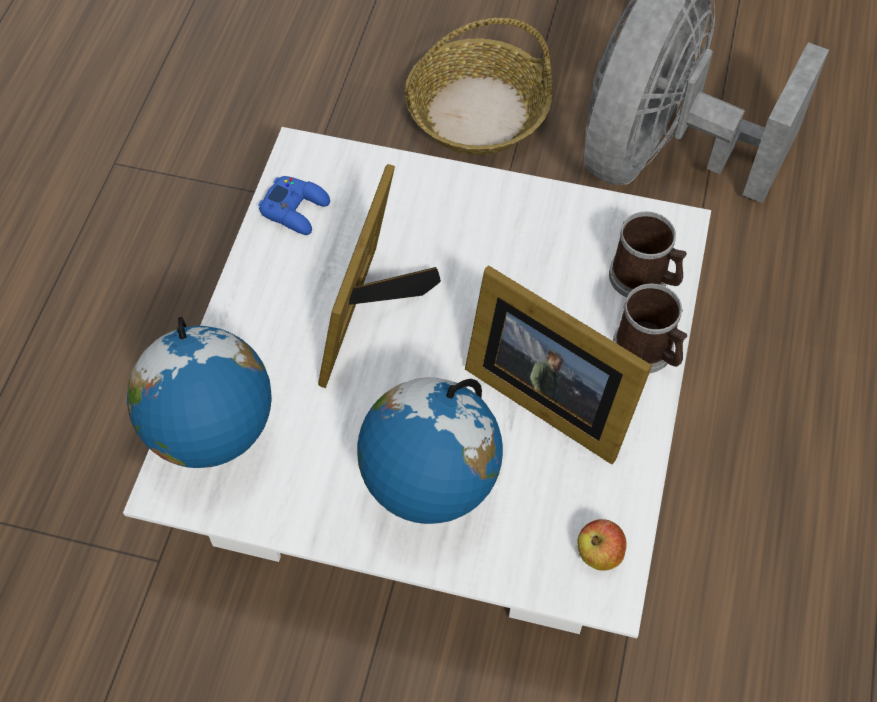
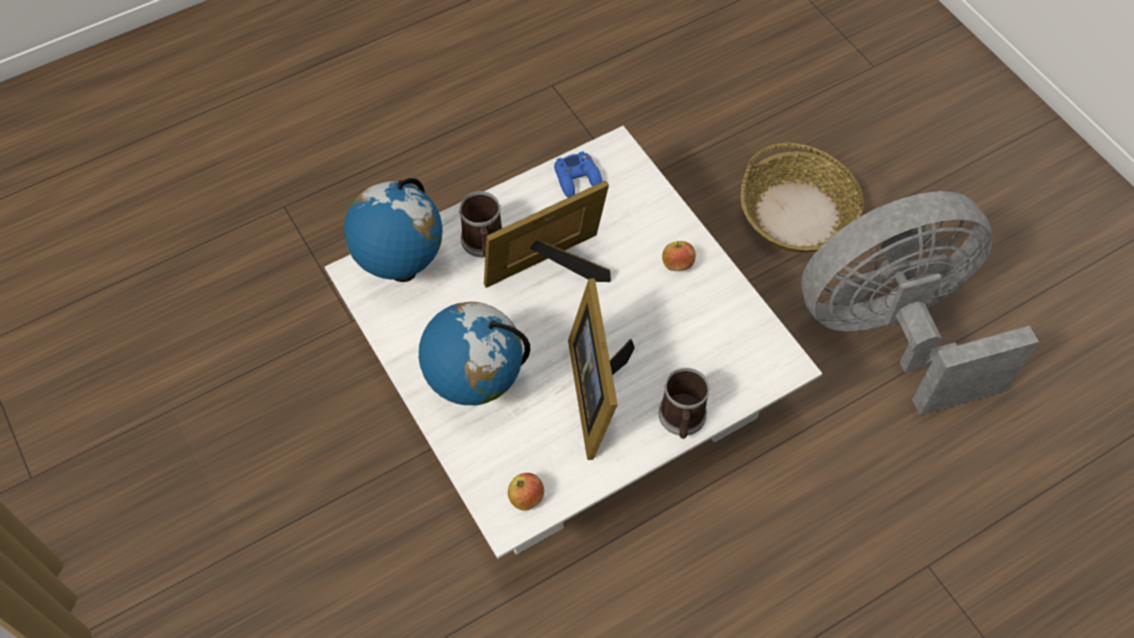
camera: 45 degrees right, 0 degrees up
mug [609,212,687,297] -> mug moved to [459,191,502,258]
none -> apple [662,241,696,271]

